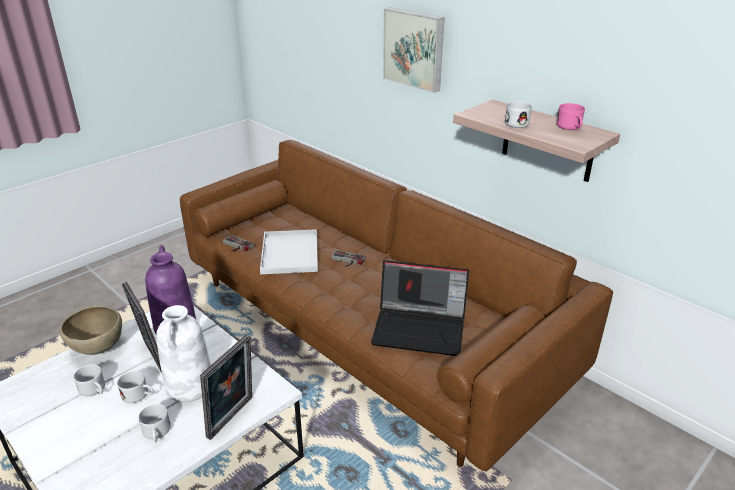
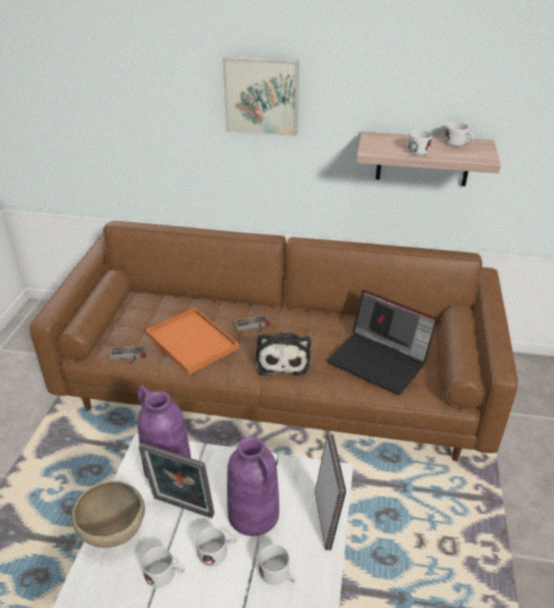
camera: 35 degrees left, 5 degrees up
white vase [156,305,211,402] -> purple vase [227,436,279,536]
white tray [260,229,318,274] -> orange tray [145,307,239,375]
laptop [371,260,469,356] -> laptop turned 60 degrees clockwise [327,290,437,395]
pink mug [556,103,585,130] -> white mug [444,122,474,147]
none -> plush toy [256,332,311,376]

